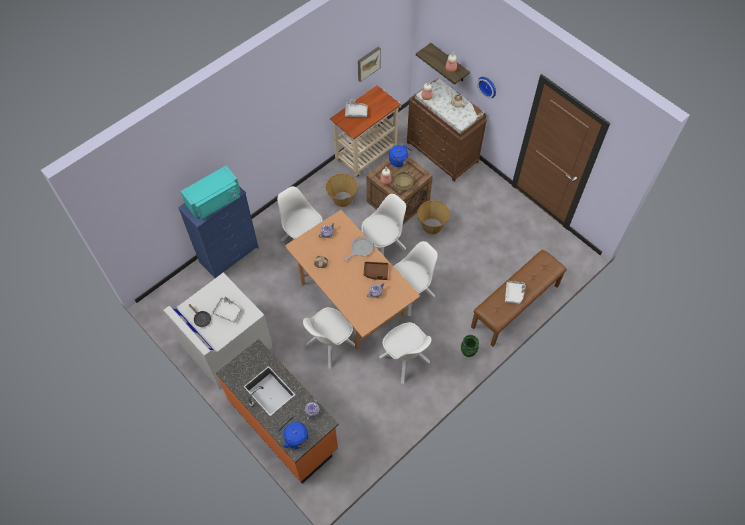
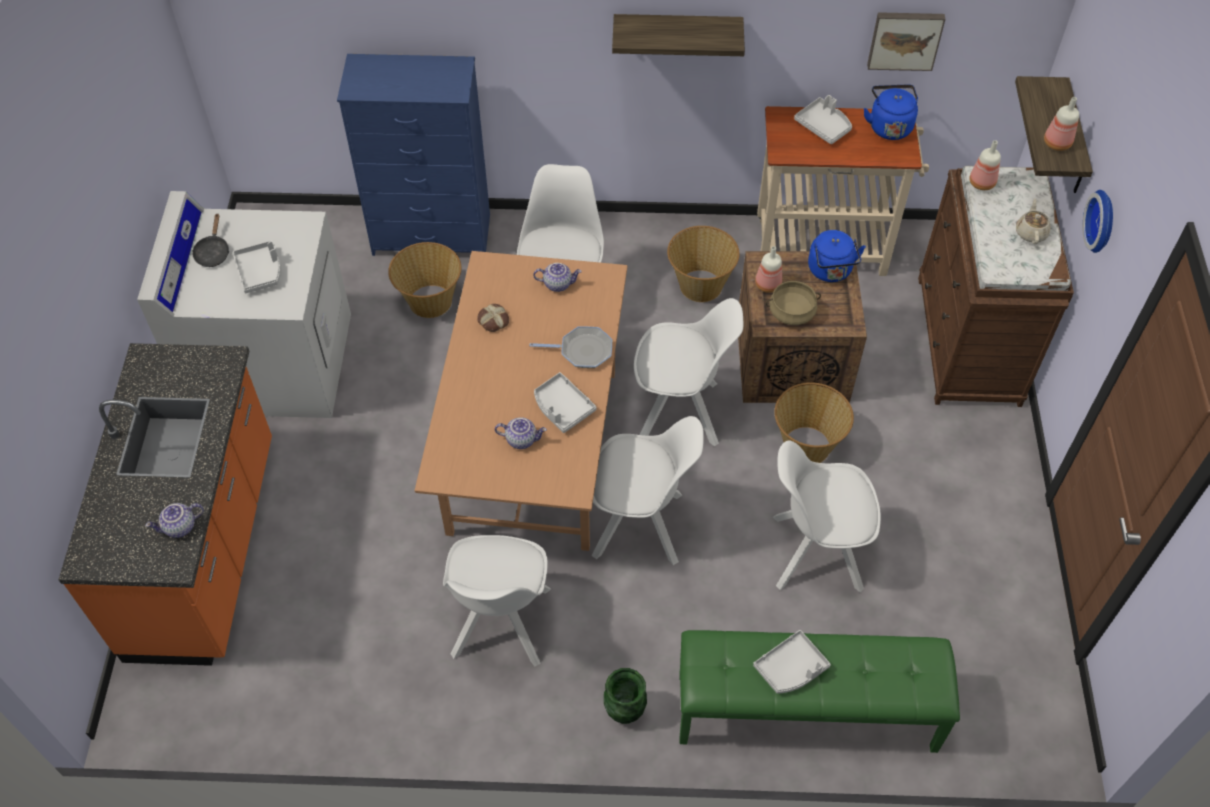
camera: 45 degrees right, 5 degrees down
turquoise microwave [181,165,241,220] -> none
blue kettle [278,416,308,449] -> blue kettle moved to [864,85,918,140]
white chair [303,307,355,369] -> white chair moved to [773,441,881,593]
brown tray [364,262,388,280] -> grey tray [534,372,597,433]
brown bench [471,250,567,347] -> green bench [680,630,960,753]
none -> basket [388,242,461,318]
none -> shelf [612,14,745,56]

